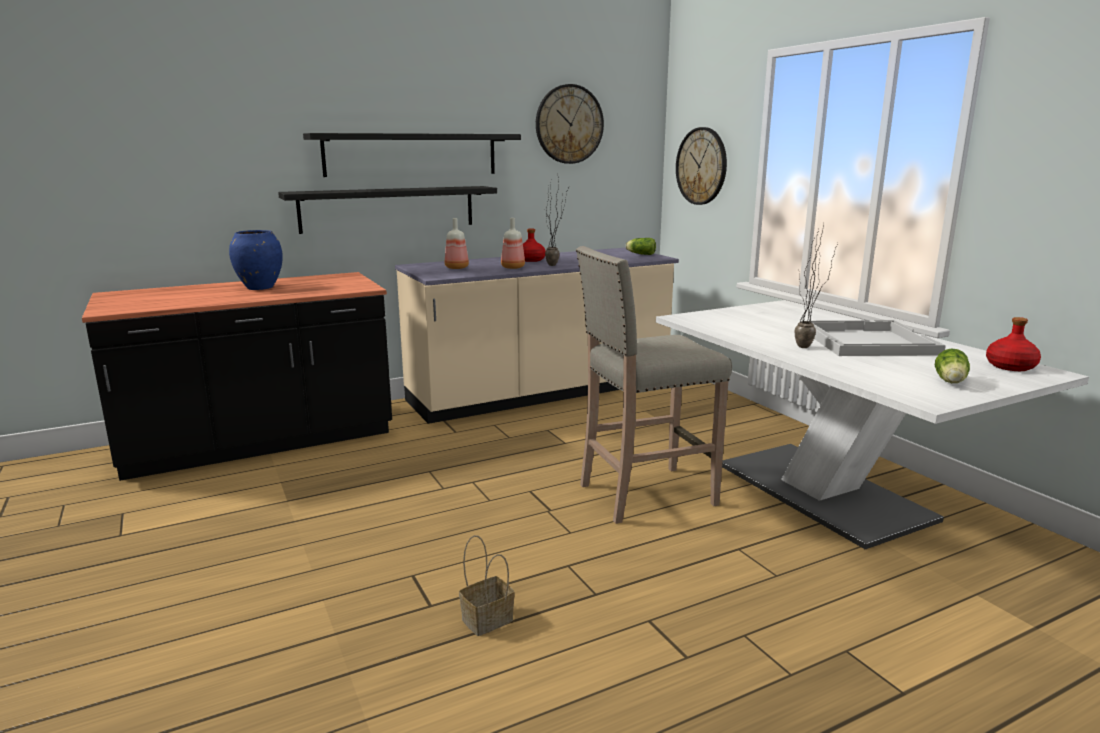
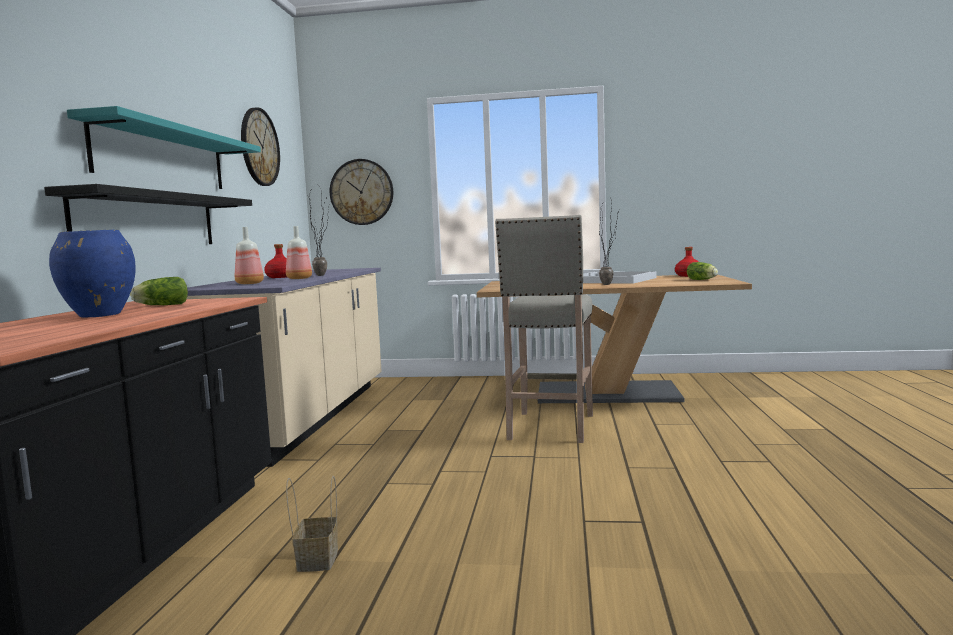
camera: 55 degrees left, 10 degrees down
black shelf [303,133,521,177] -> turquoise shelf [67,106,261,189]
basket [459,535,515,636] -> basket moved to [286,476,338,572]
lettuce [626,238,656,255] -> lettuce moved to [130,277,188,305]
white dining table [656,300,1089,549] -> brown dining table [476,274,752,403]

